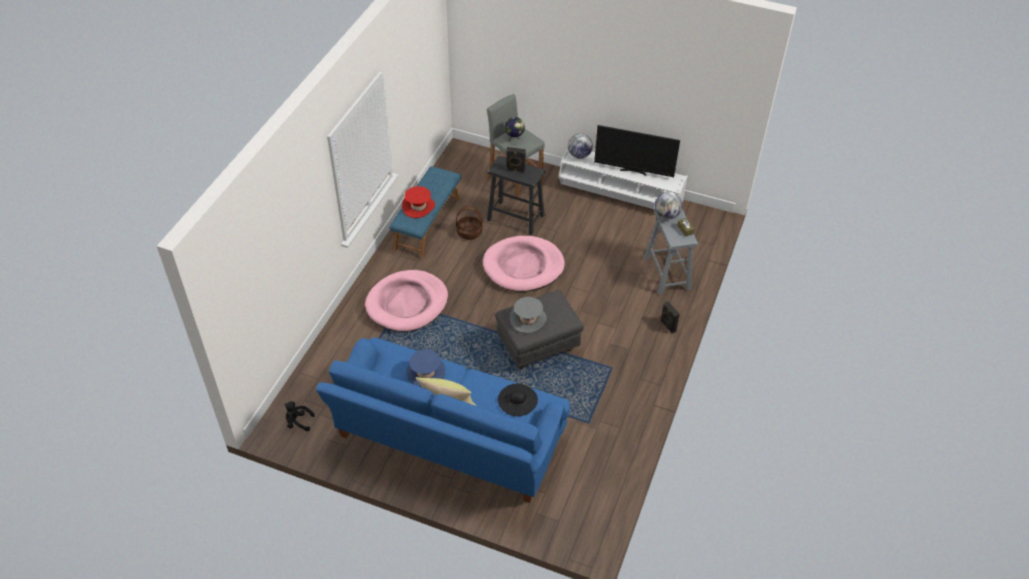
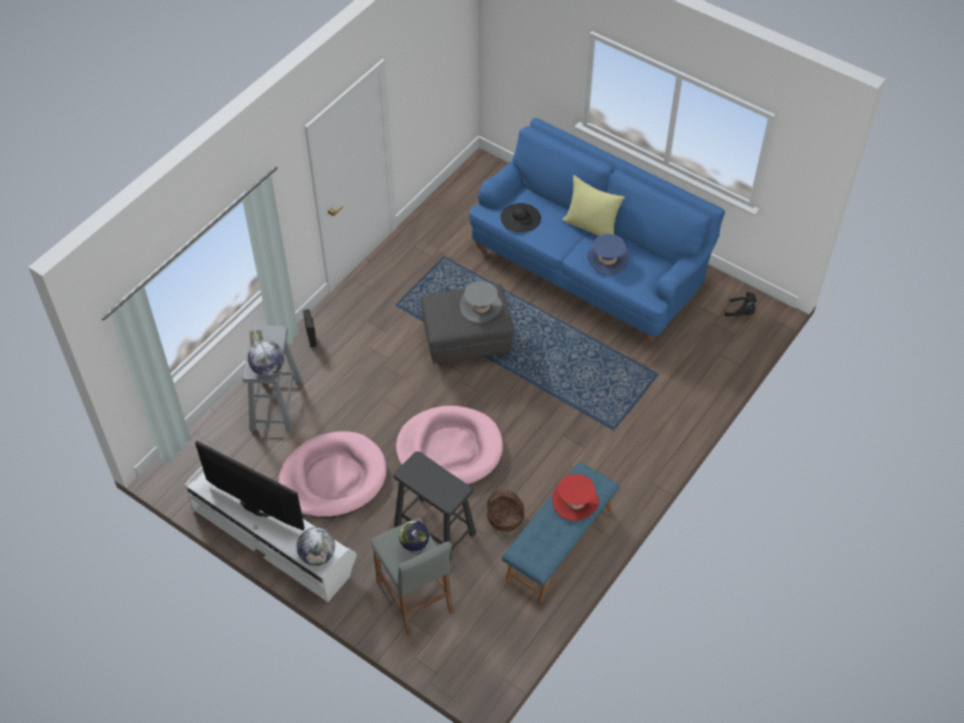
camera: 165 degrees left, 5 degrees up
pink dog bed [365,270,448,332] -> pink dog bed moved to [279,431,387,518]
black speaker [506,147,526,173] -> none

